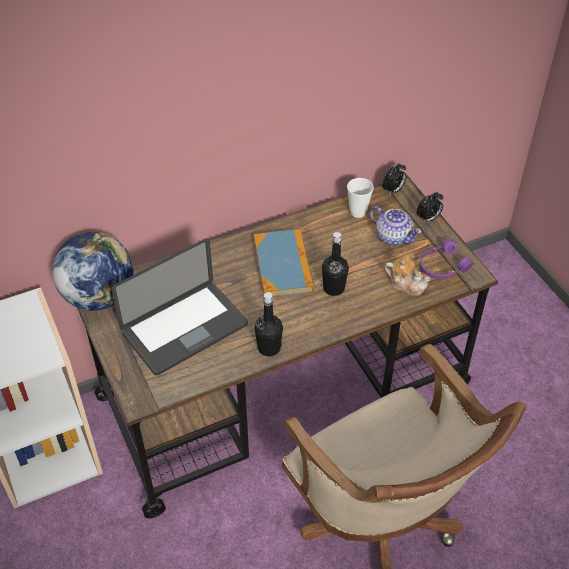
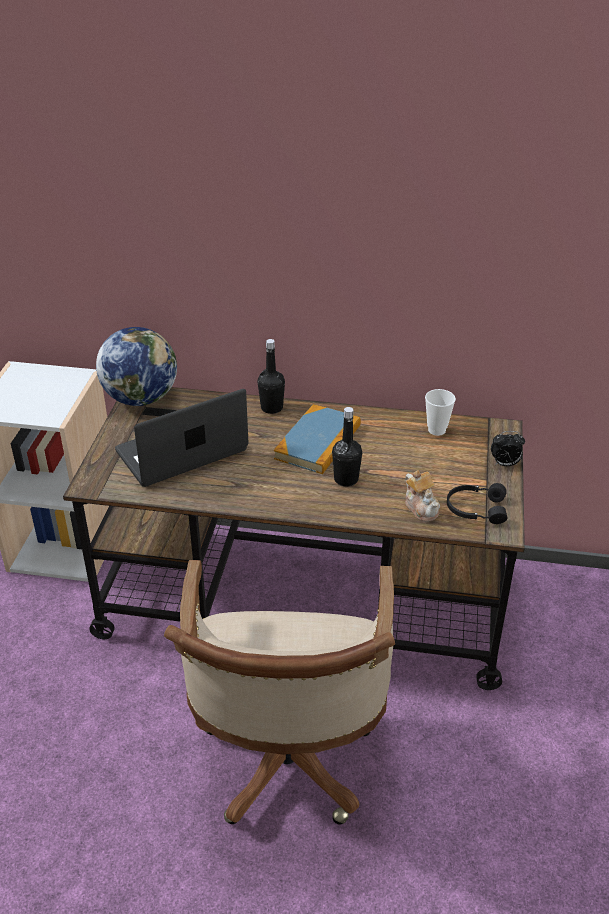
camera: 35 degrees right, 10 degrees down
laptop [111,238,248,375] -> laptop turned 150 degrees clockwise [115,389,248,487]
black bottle [255,292,283,357] -> black bottle moved to [258,339,285,414]
teapot [370,206,422,246] -> none
alarm clock [382,162,406,195] -> none
purple headphones [419,239,474,279] -> black headphones [447,483,507,524]

